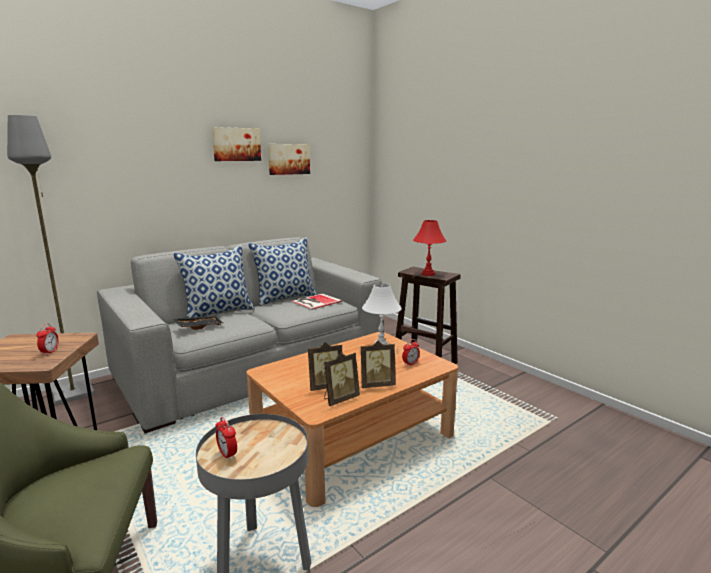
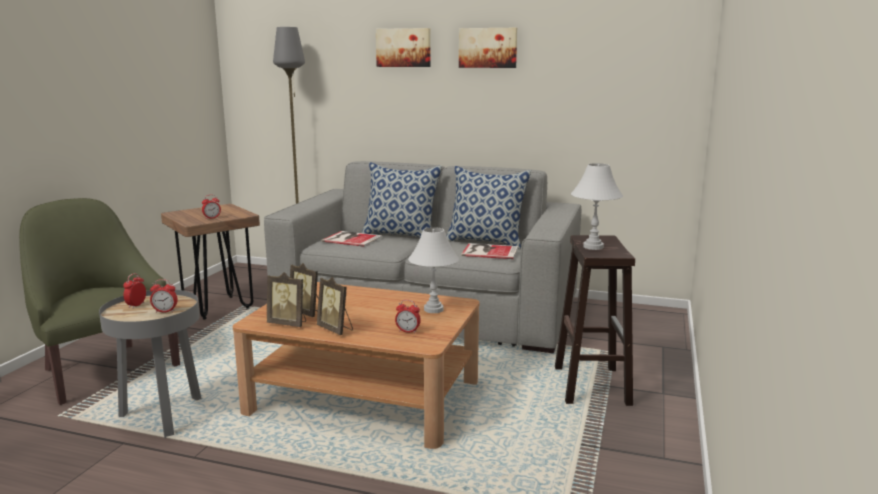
camera: 55 degrees right, 0 degrees up
black tray [173,316,224,330] -> book [321,231,383,247]
picture [268,144,310,175] -> picture moved to [376,28,431,67]
red table lamp [413,220,446,276] -> white table lamp [571,163,623,250]
none -> alarm clock [150,279,178,313]

